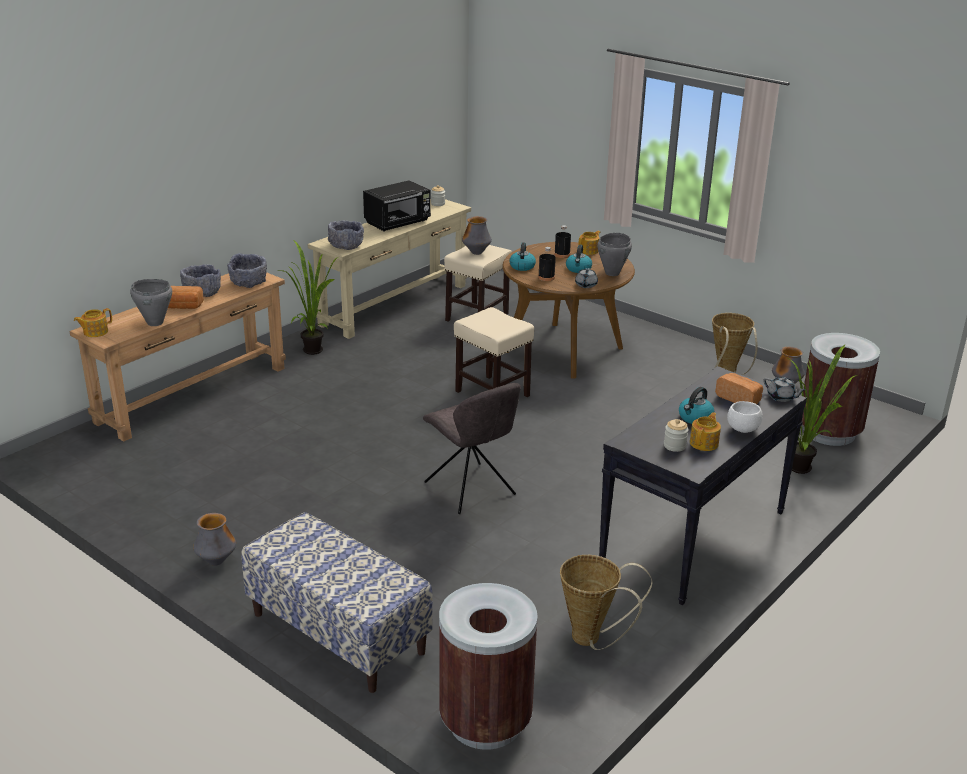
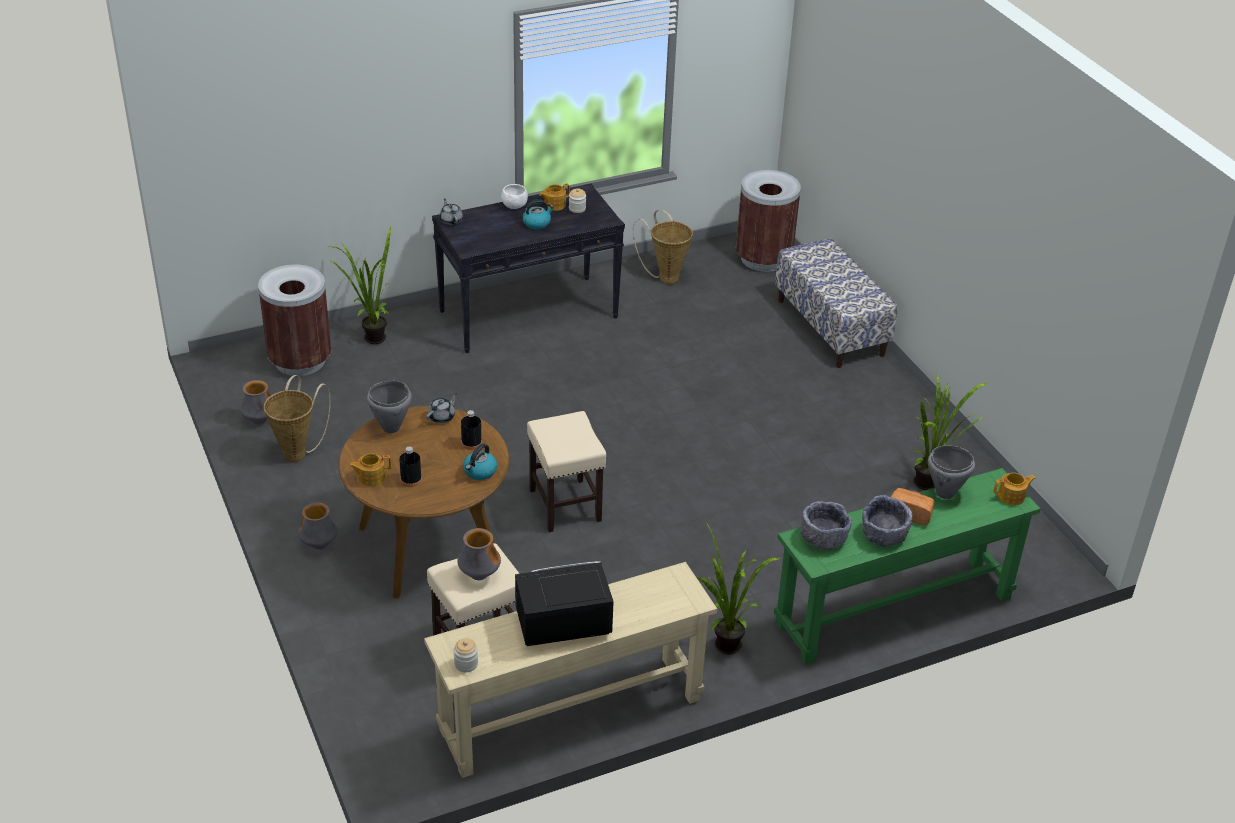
camera: 155 degrees left, 10 degrees up
brown console table [69,272,286,442] -> green console table [774,468,1041,665]
vase [193,513,236,566] -> vase moved to [298,502,338,550]
grey bowl [328,221,364,250] -> none
grey chair [423,383,521,514] -> none
kettle [566,245,592,273] -> none
bread [715,373,763,404] -> none
none -> potted plant [913,375,987,490]

